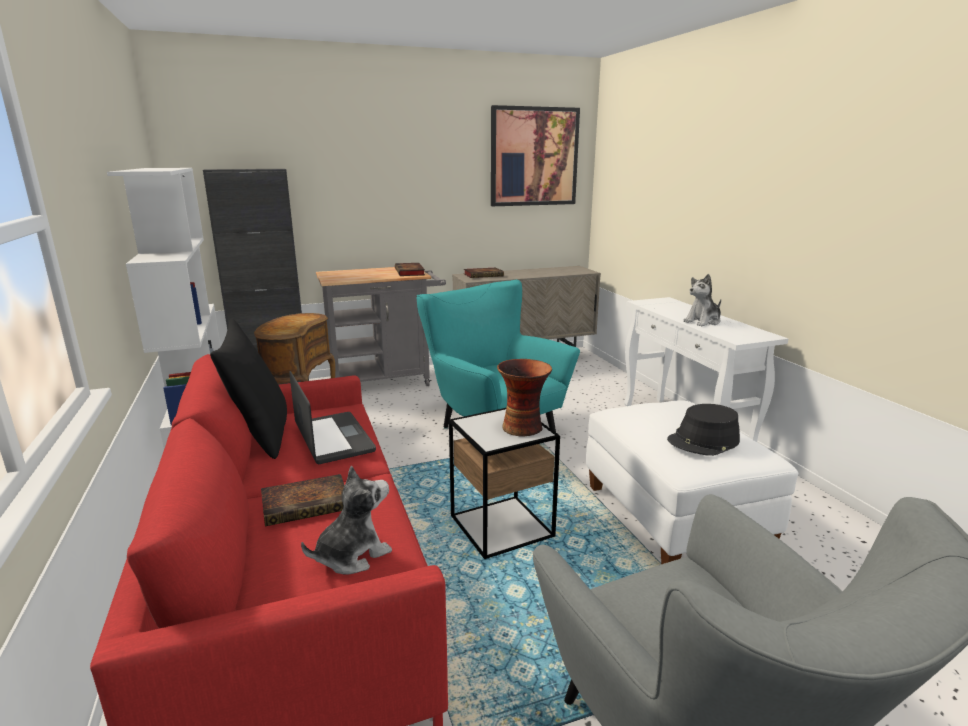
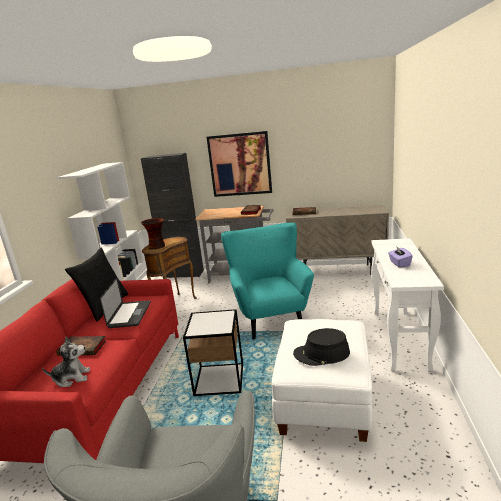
camera: 30 degrees right, 0 degrees up
picture [491,105,580,206] -> picture moved to [207,131,272,197]
vase [497,359,552,437] -> vase moved to [141,218,165,249]
plush toy [683,274,721,326] -> purple tissue box [388,246,413,268]

